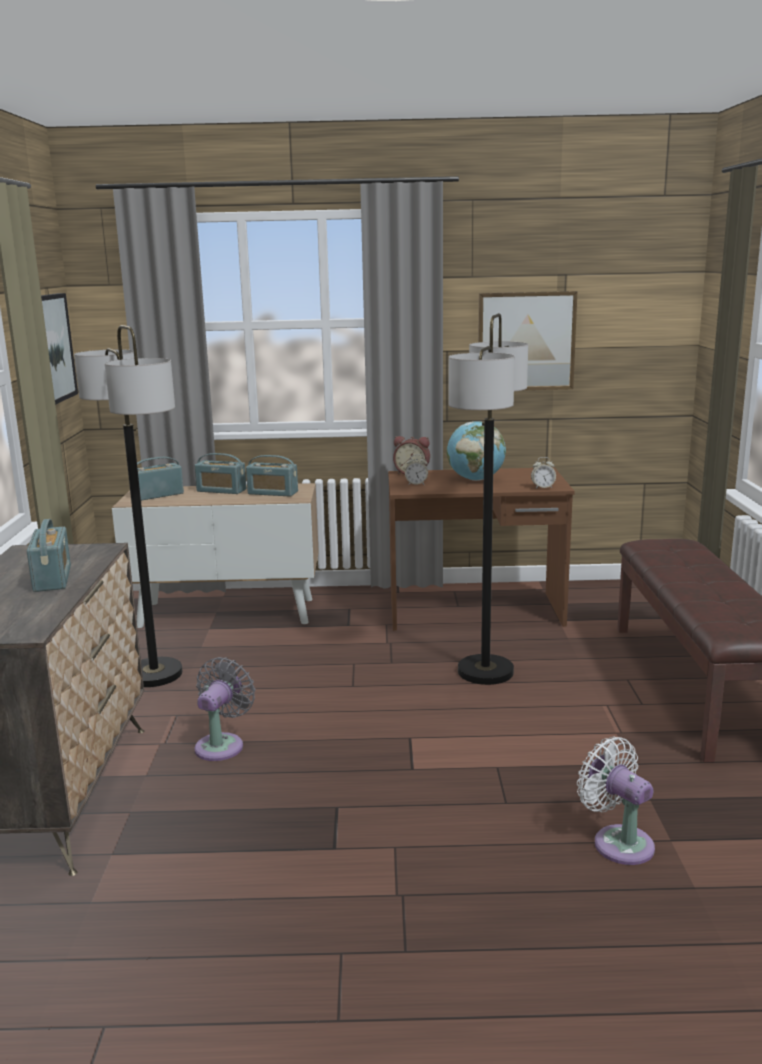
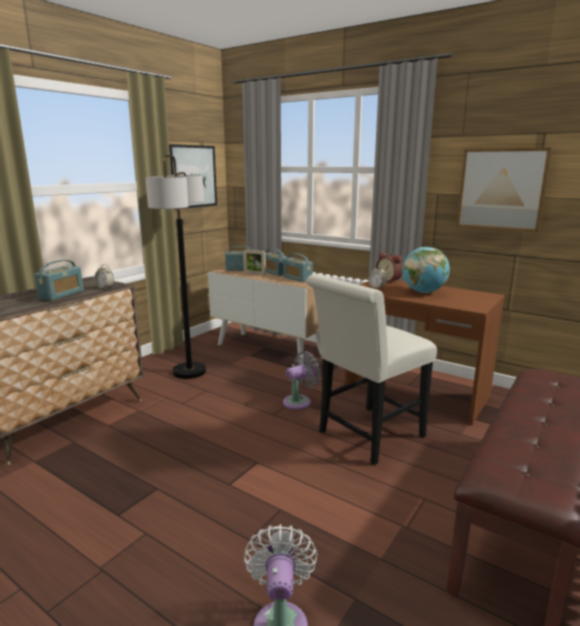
camera: 35 degrees right, 0 degrees up
grey fan [194,657,255,761] -> grey fan moved to [283,351,321,410]
floor lamp [449,313,528,685] -> white chair [306,274,437,465]
alarm clock [531,457,556,488] -> alarm clock moved to [94,264,114,290]
none -> picture frame [243,249,266,275]

